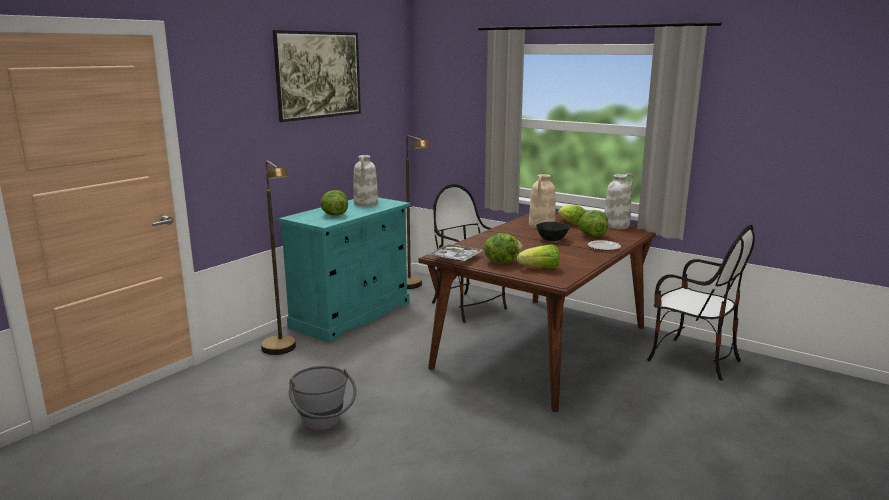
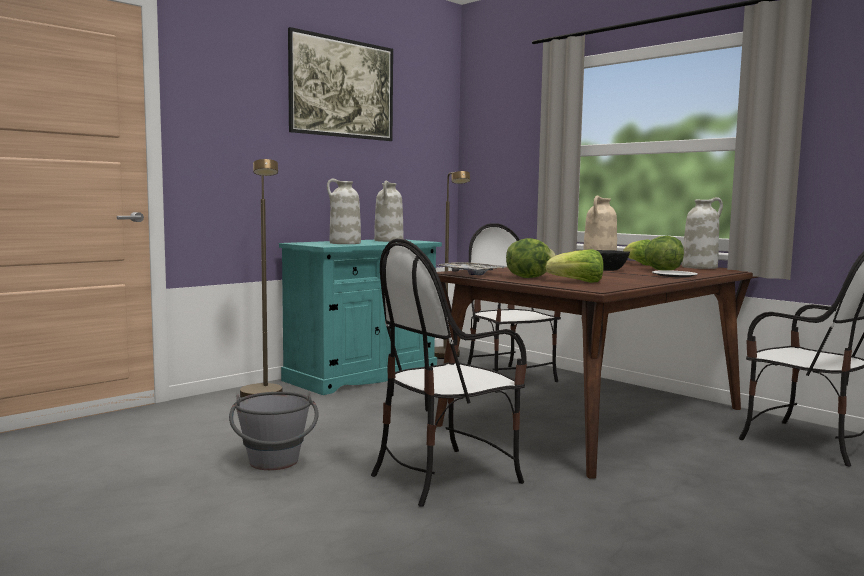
camera: 10 degrees right, 10 degrees down
lettuce [321,190,348,216] -> white vase [327,179,361,244]
none -> chair [371,239,527,507]

